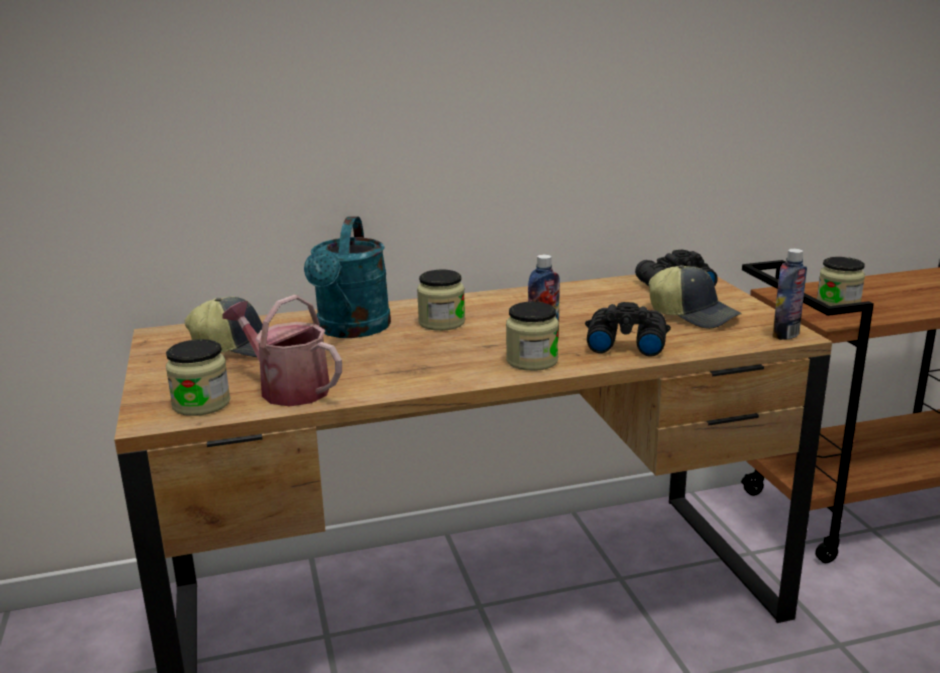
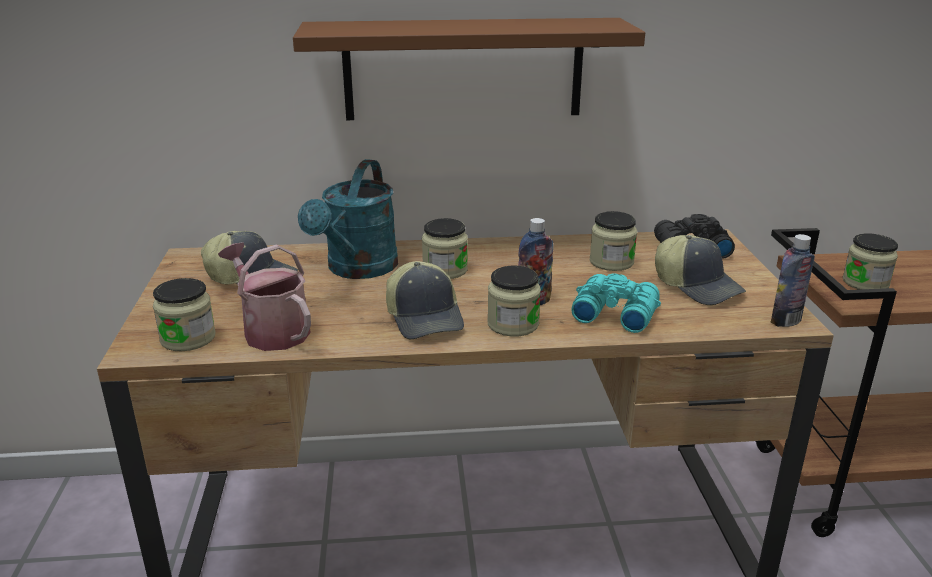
camera: 10 degrees right, 5 degrees up
black binoculars [585,302,671,357] -> turquoise binoculars [571,273,661,333]
none -> brown shelf [293,18,645,120]
none -> cap [386,261,464,339]
none -> jar [590,211,637,271]

